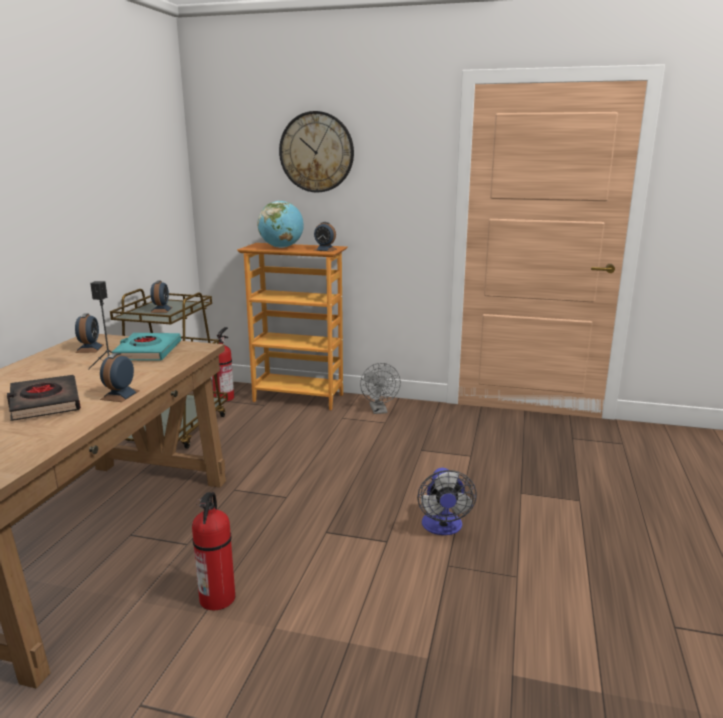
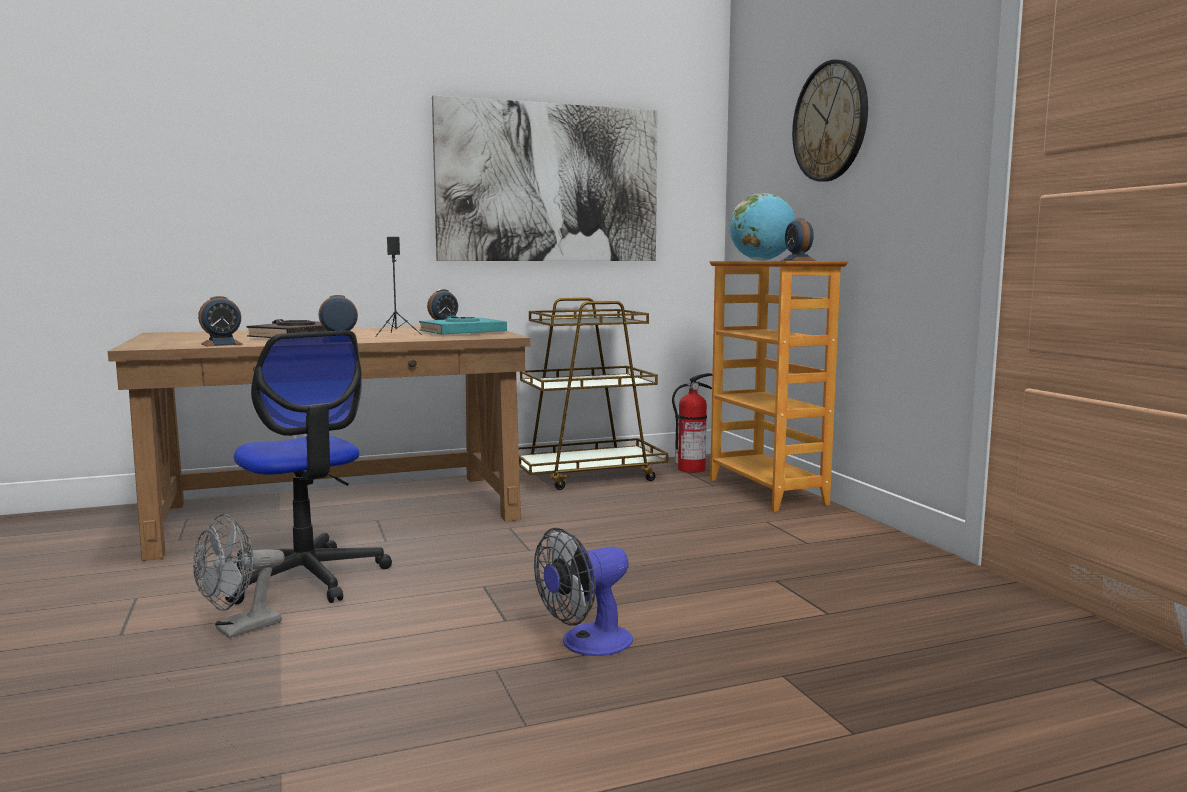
camera: 55 degrees right, 10 degrees down
alarm clock [150,281,172,313] -> alarm clock moved to [198,296,243,346]
fire extinguisher [192,492,235,610] -> office chair [225,330,392,605]
grey fan [360,363,401,414] -> grey fan moved to [193,514,285,638]
none -> picture [432,95,658,261]

